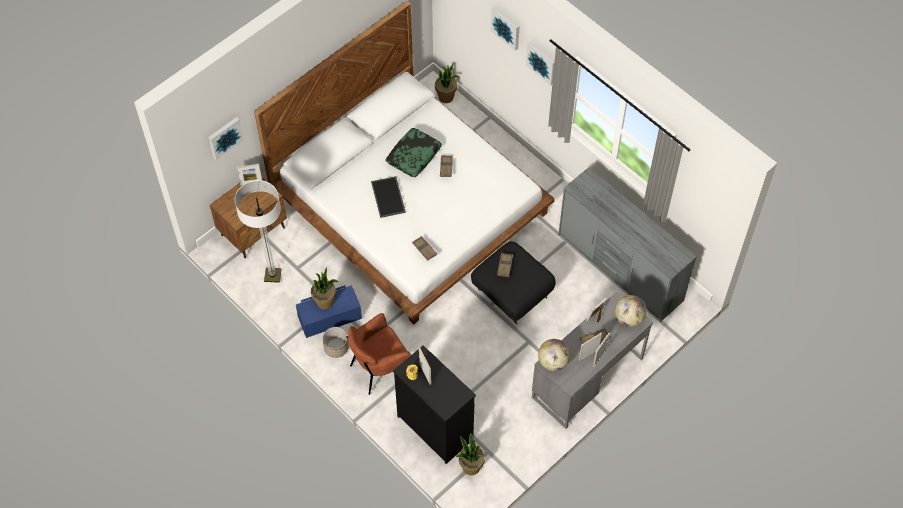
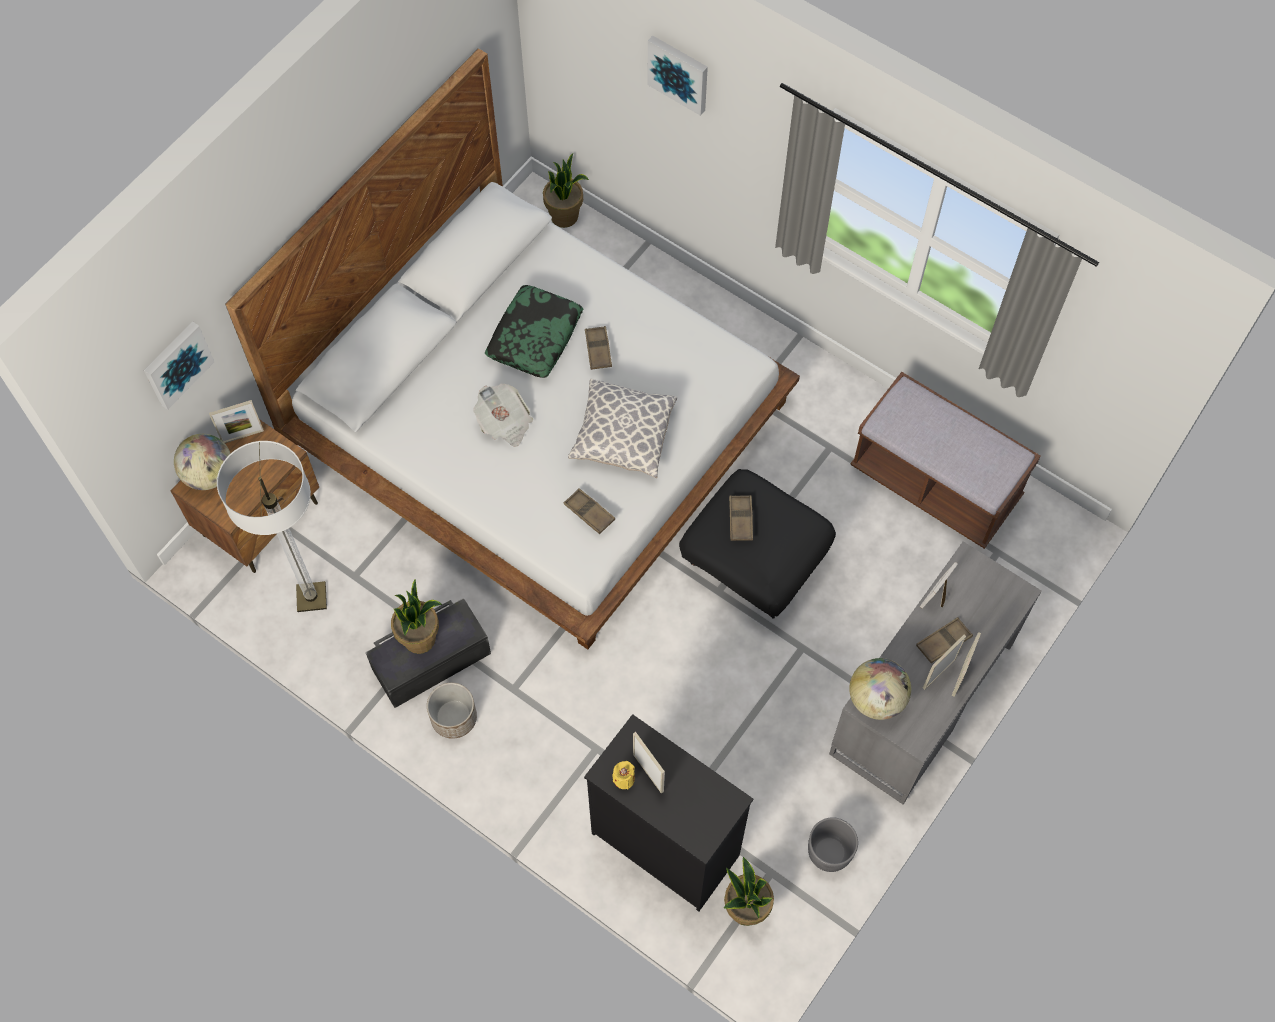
camera: 10 degrees left, 5 degrees up
blue storage box [296,285,362,338] -> black storage box [365,598,491,708]
brown armchair [346,313,411,395] -> none
tray [371,176,406,218] -> newspaper [473,384,533,447]
picture [526,41,555,85] -> none
grey dresser [558,167,697,322] -> brown bench [850,372,1041,549]
globe [615,295,647,327] -> globe moved to [174,434,231,490]
none -> pillow [568,379,677,478]
none -> grey planter [808,817,858,872]

